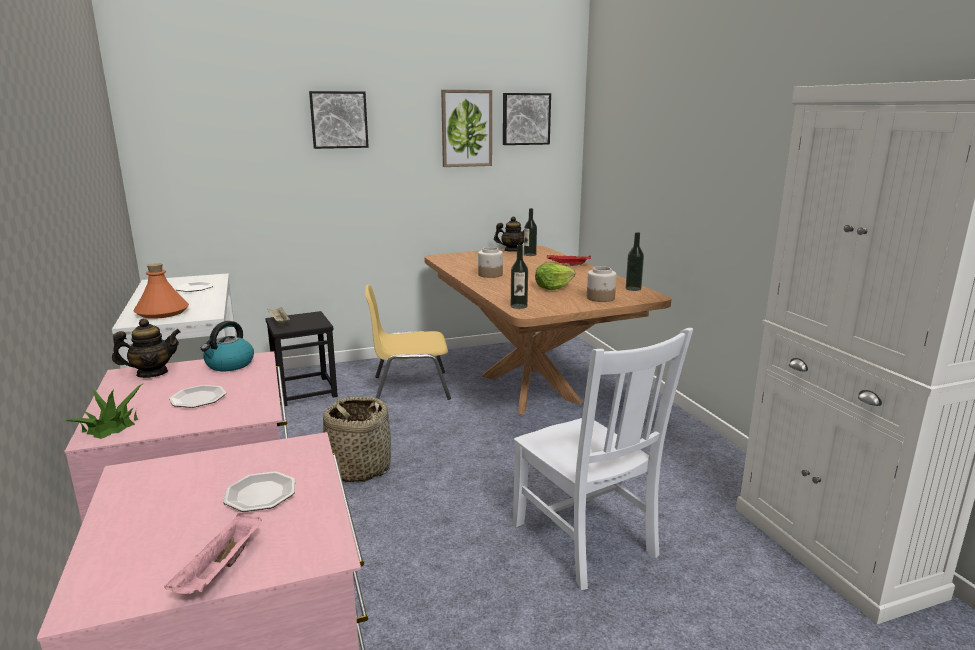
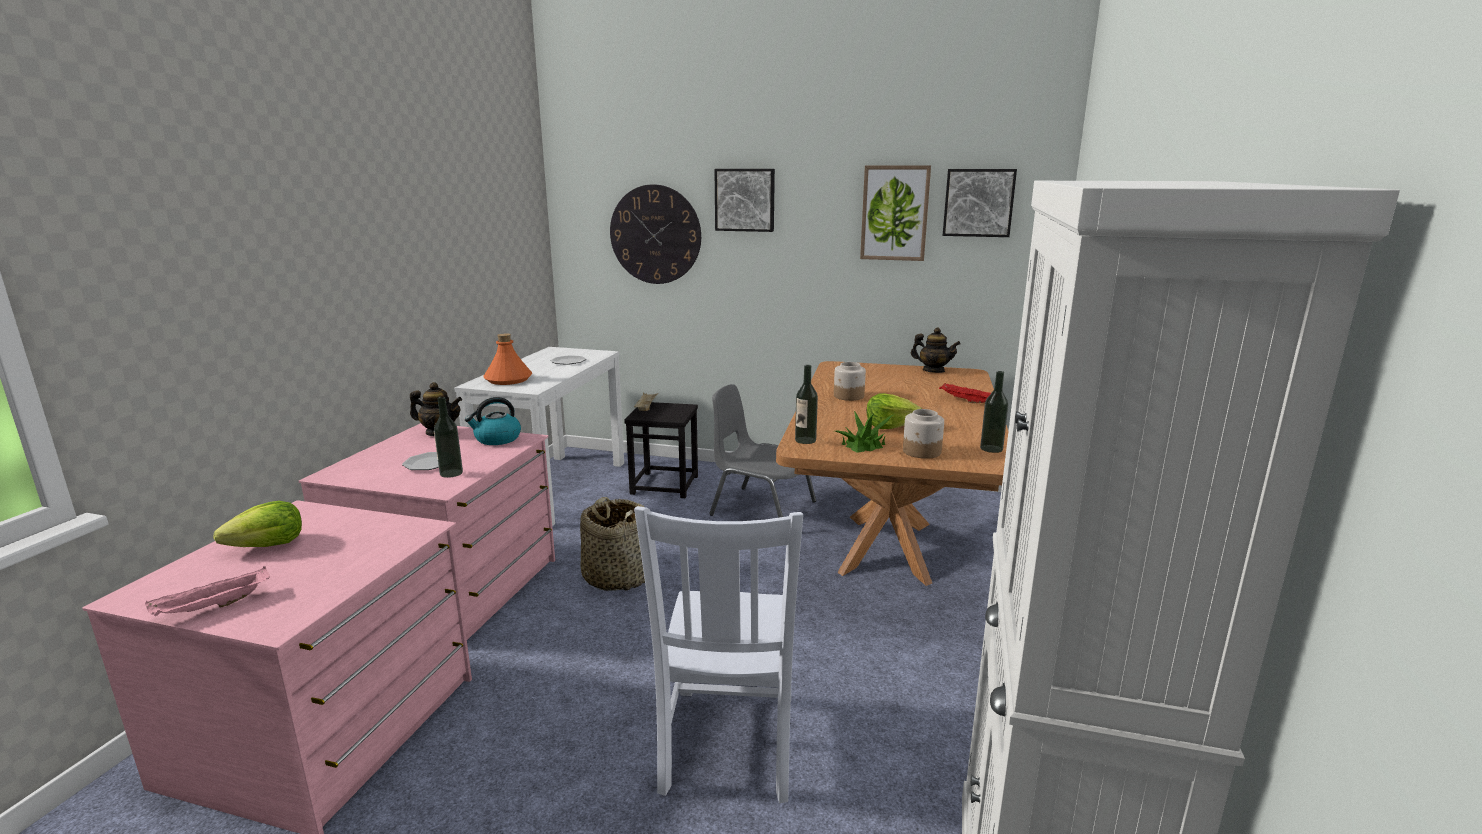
camera: 35 degrees right, 0 degrees up
potted plant [63,384,142,439] -> potted plant moved to [836,411,895,453]
plate [223,472,295,512] -> none
yellow chair [365,284,451,400] -> grey chair [709,384,816,518]
bottle [524,208,537,256] -> bottle moved to [434,397,463,478]
none -> lettuce [213,501,302,547]
none -> wall clock [610,184,701,284]

